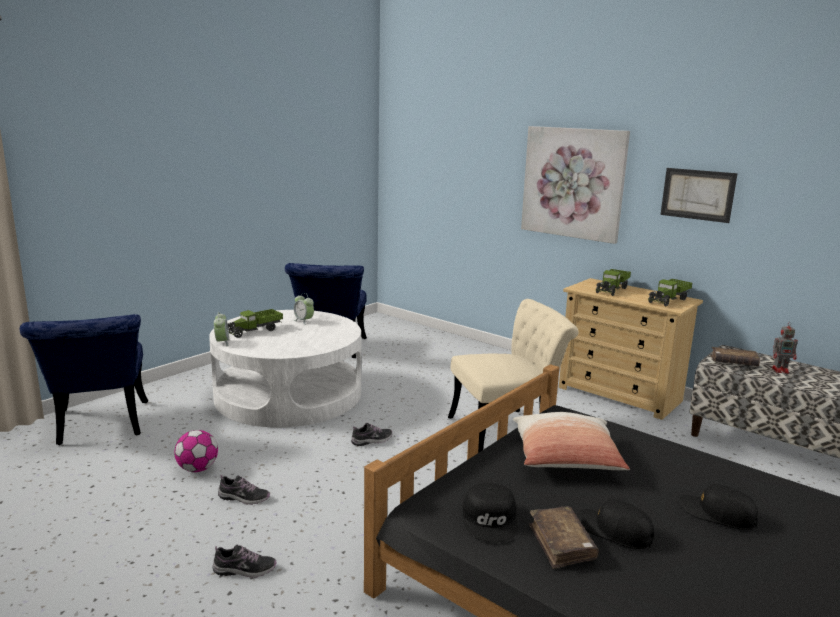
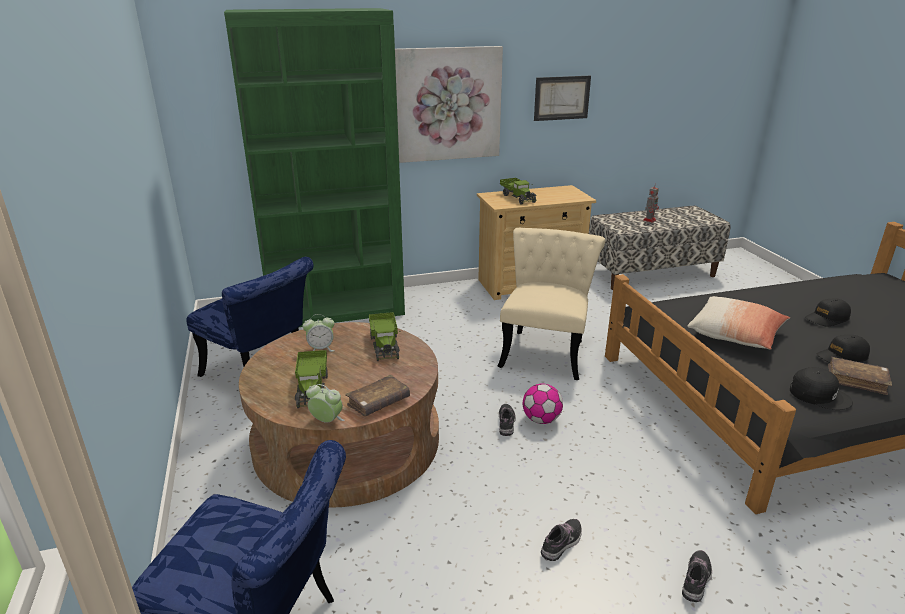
camera: 55 degrees left, 10 degrees up
football [174,430,218,472] -> football moved to [523,384,563,424]
white coffee table [209,310,361,428] -> brown coffee table [239,322,439,507]
toy truck [649,279,692,307] -> toy truck moved to [369,312,401,361]
brown book [710,347,760,366] -> brown book moved to [345,375,410,416]
none -> green bookcase [224,8,405,327]

